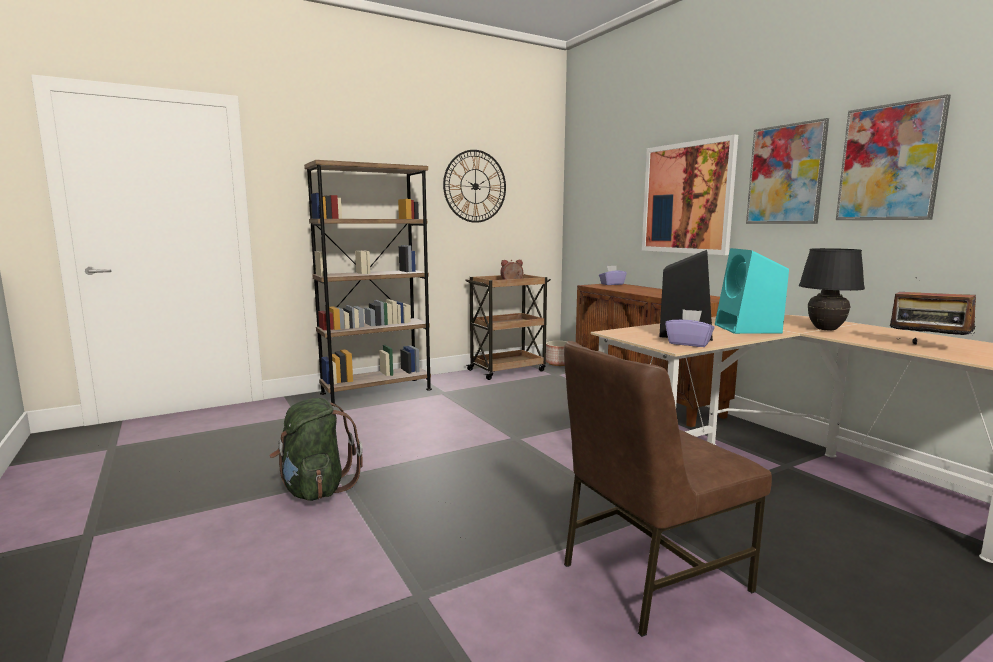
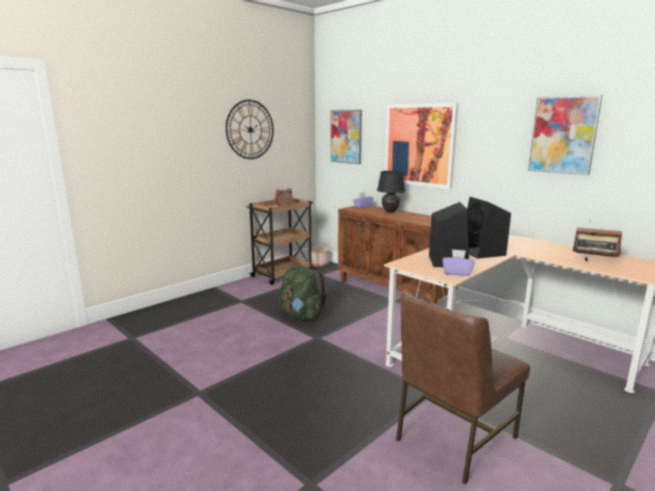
camera: 15 degrees left, 5 degrees up
green backpack [270,398,363,501] -> green backpack moved to [280,266,327,320]
brown bookcase [304,160,432,404] -> none
turquoise speaker [715,248,789,334] -> black speaker [467,197,511,259]
picture [746,118,829,224] -> picture moved to [330,110,362,164]
black table lamp [799,248,865,331] -> black table lamp moved to [377,171,405,212]

